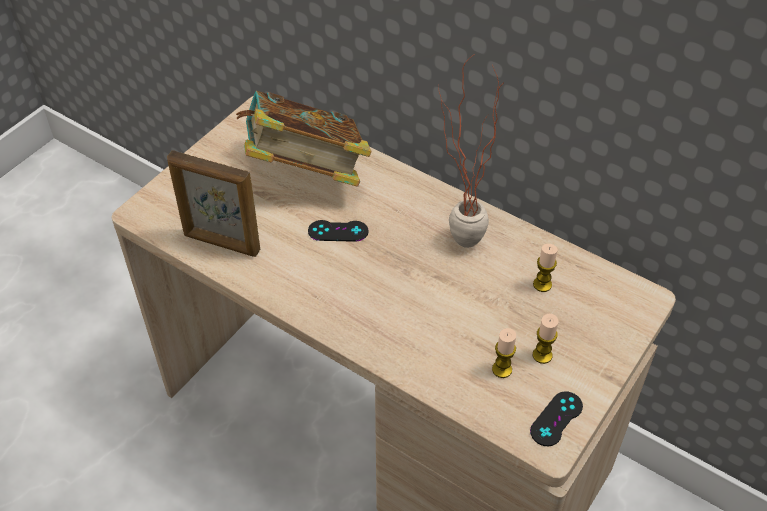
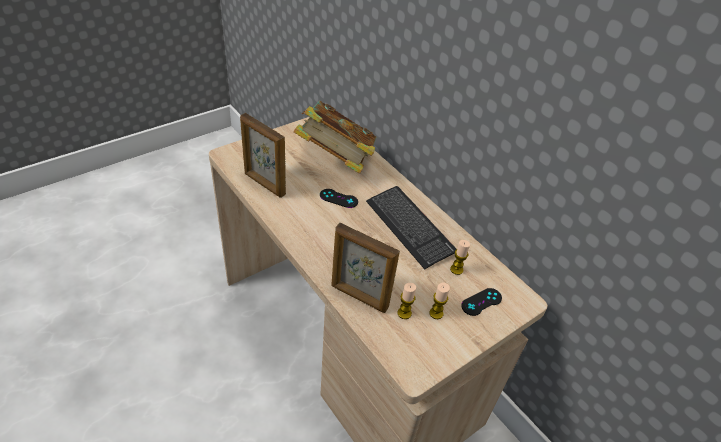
camera: 15 degrees right, 5 degrees down
potted plant [438,54,504,248] -> keyboard [366,186,456,270]
black game controller [530,391,583,446] -> black game controller moved to [461,288,502,316]
none -> picture frame [331,223,400,313]

